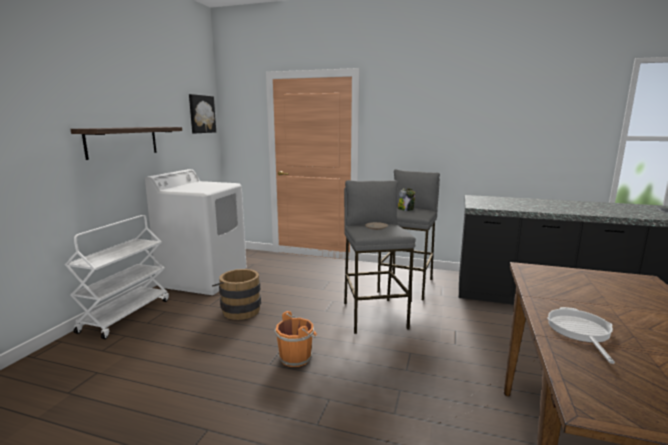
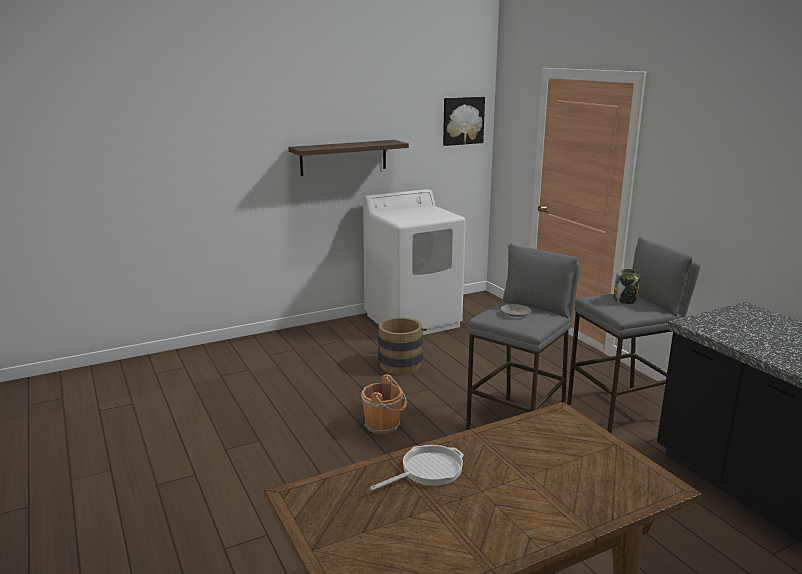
camera: 45 degrees right, 5 degrees up
white cart [65,215,169,339] -> none

